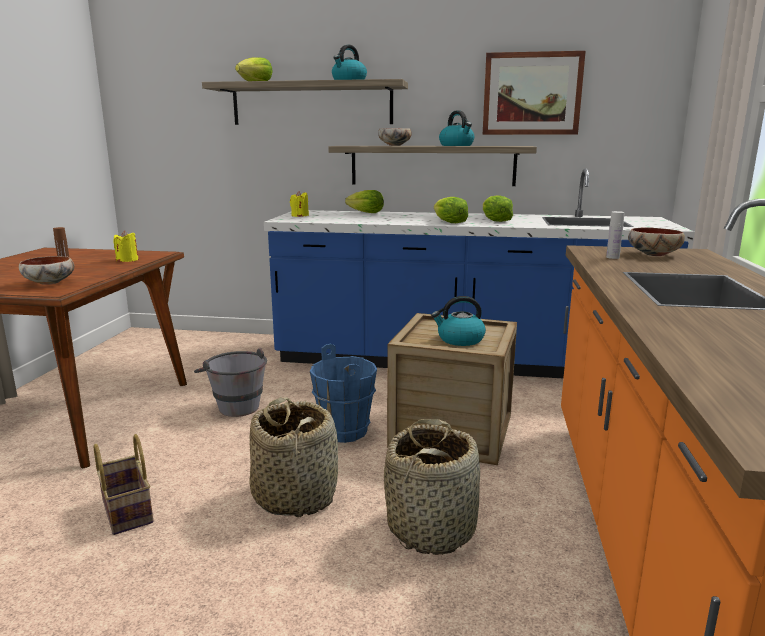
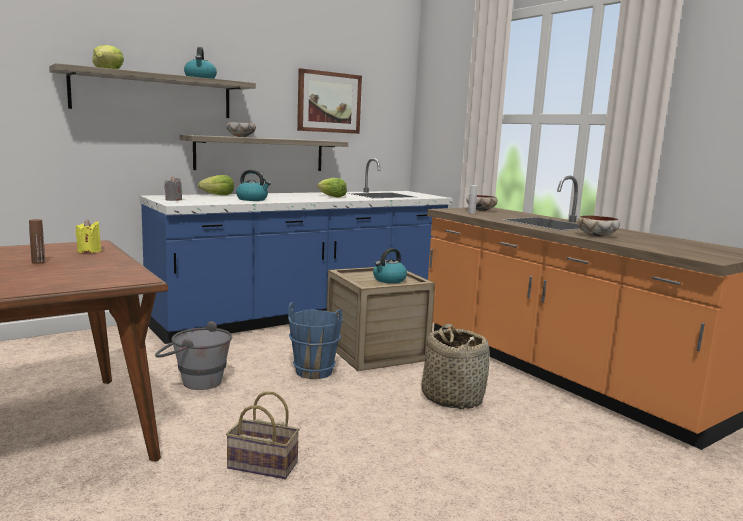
camera: 45 degrees left, 5 degrees down
bowl [19,256,75,285] -> bowl moved to [577,215,620,237]
basket [250,397,338,517] -> none
yellow candle [290,191,309,217] -> grey candle [164,176,182,201]
lettuce [434,197,468,223] -> none
kettle [439,110,474,146] -> kettle moved to [236,170,271,201]

